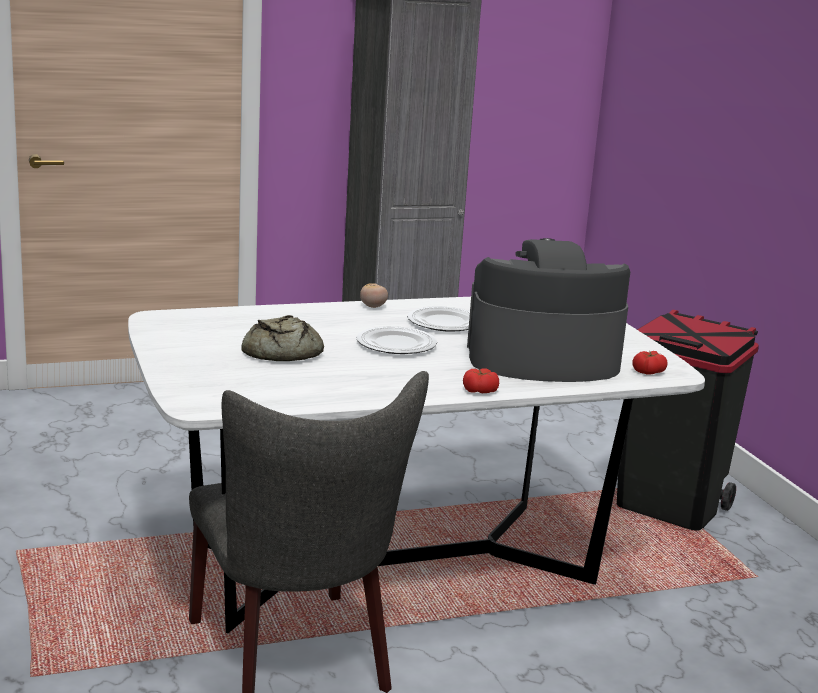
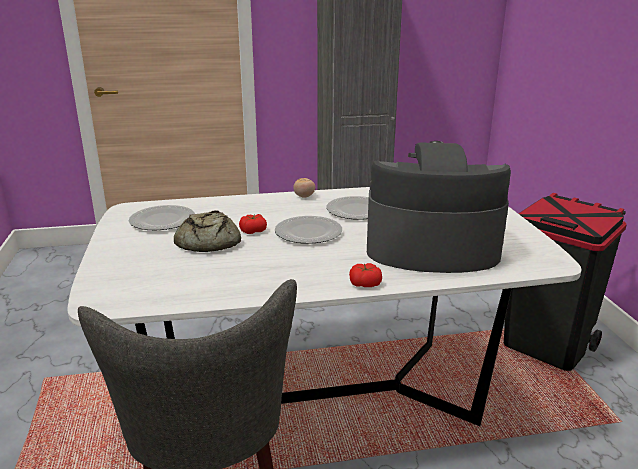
camera: 10 degrees right, 5 degrees up
tomato [632,351,668,375] -> tomato moved to [239,214,267,234]
none -> plate [129,205,195,230]

